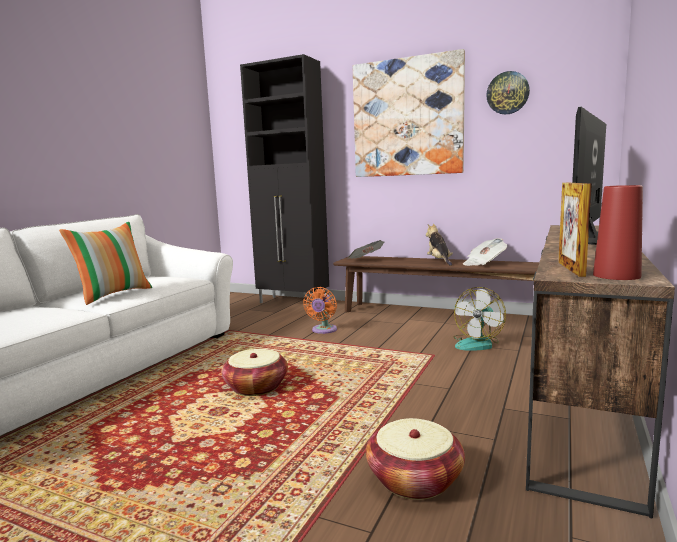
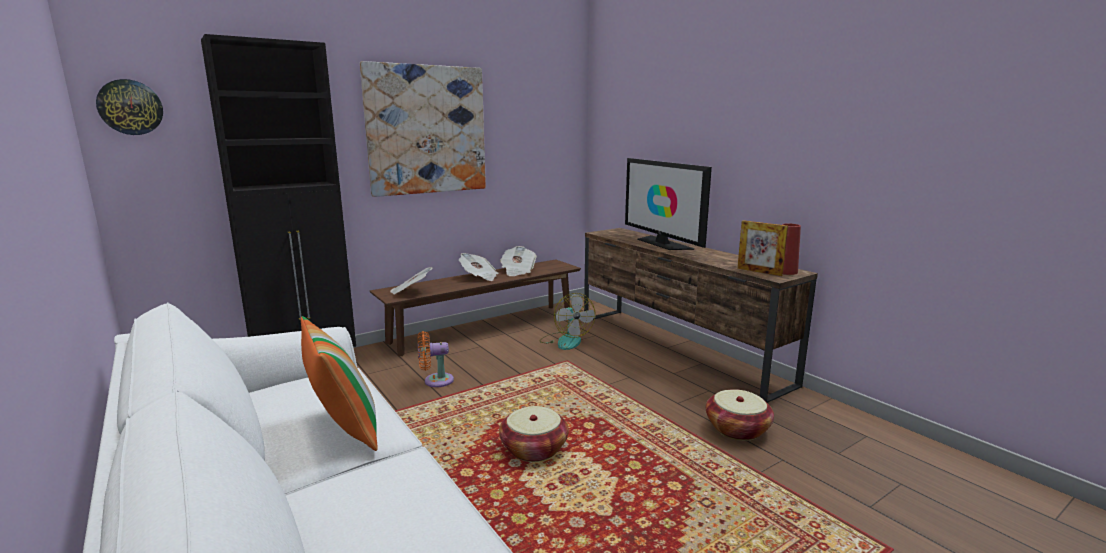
camera: 60 degrees left, 5 degrees up
orange fan [303,287,337,334] -> orange fan turned 120 degrees clockwise [418,331,454,387]
plush toy [426,224,453,266] -> newspaper [459,253,498,281]
wall clock [486,71,530,114] -> wall clock moved to [96,79,163,135]

